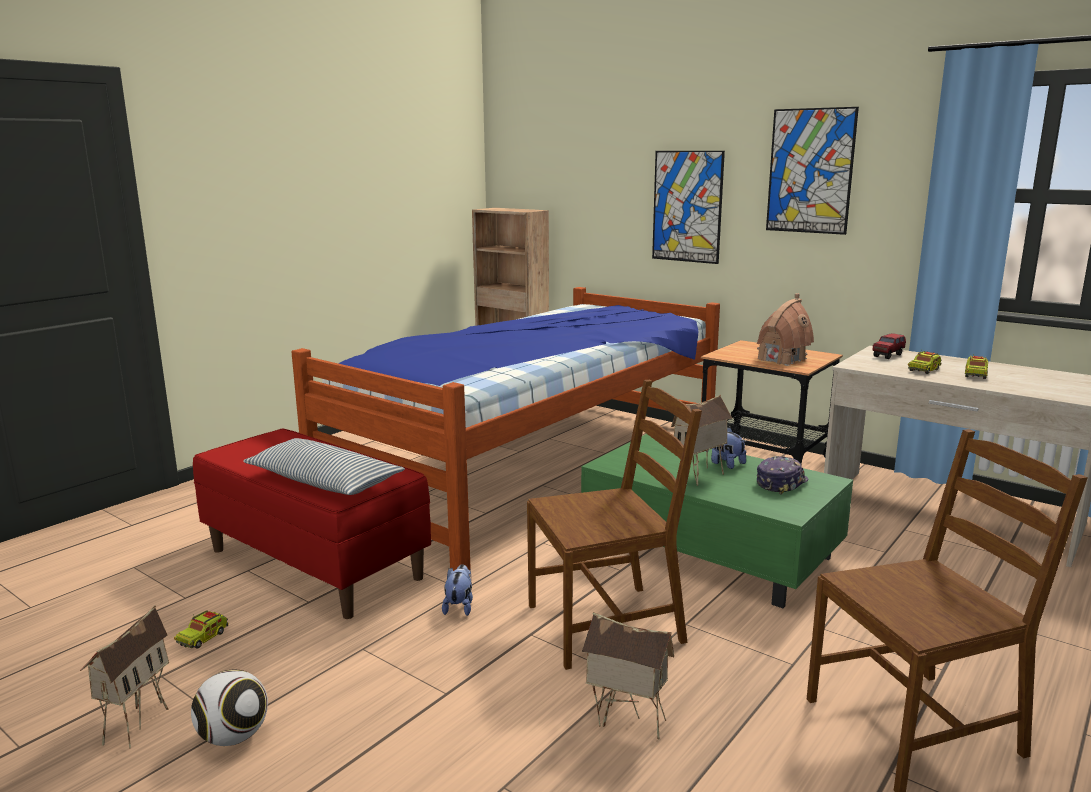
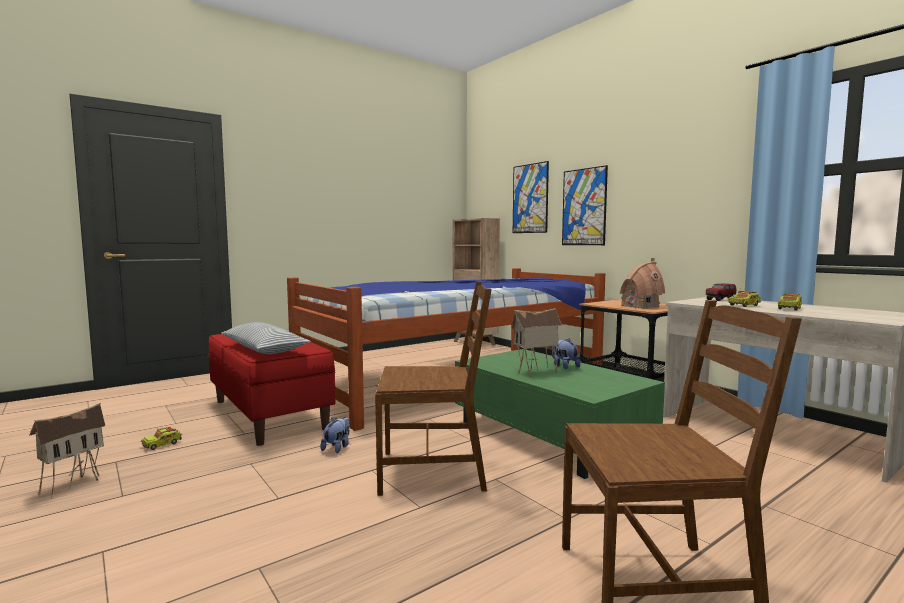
camera: 15 degrees right, 10 degrees down
football [191,670,268,746] -> none
toy house [582,612,674,739] -> none
cap [757,456,808,495] -> none
picture [766,107,859,235] -> picture moved to [513,161,549,233]

